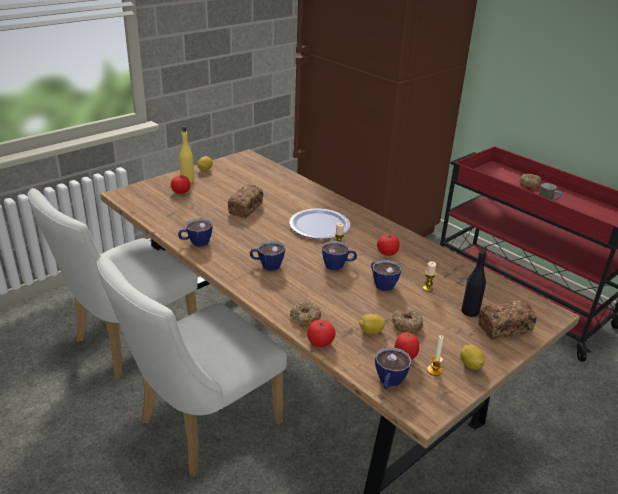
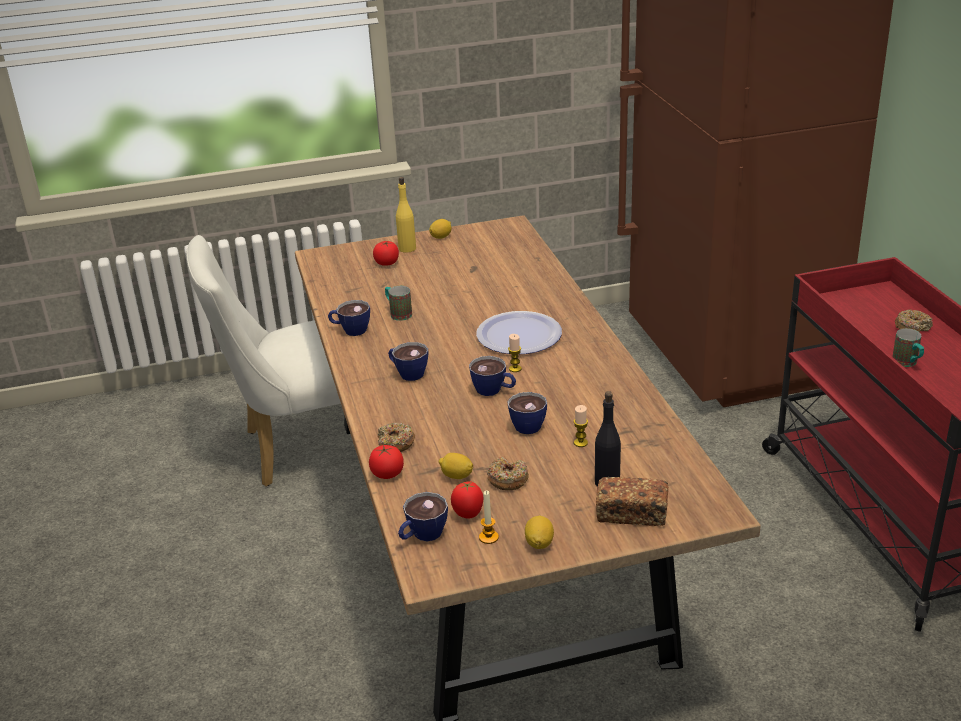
camera: 30 degrees right, 0 degrees up
white chair [97,256,287,476] -> none
bread [228,184,263,218] -> none
tomato [377,234,399,256] -> none
none -> mug [385,286,412,321]

